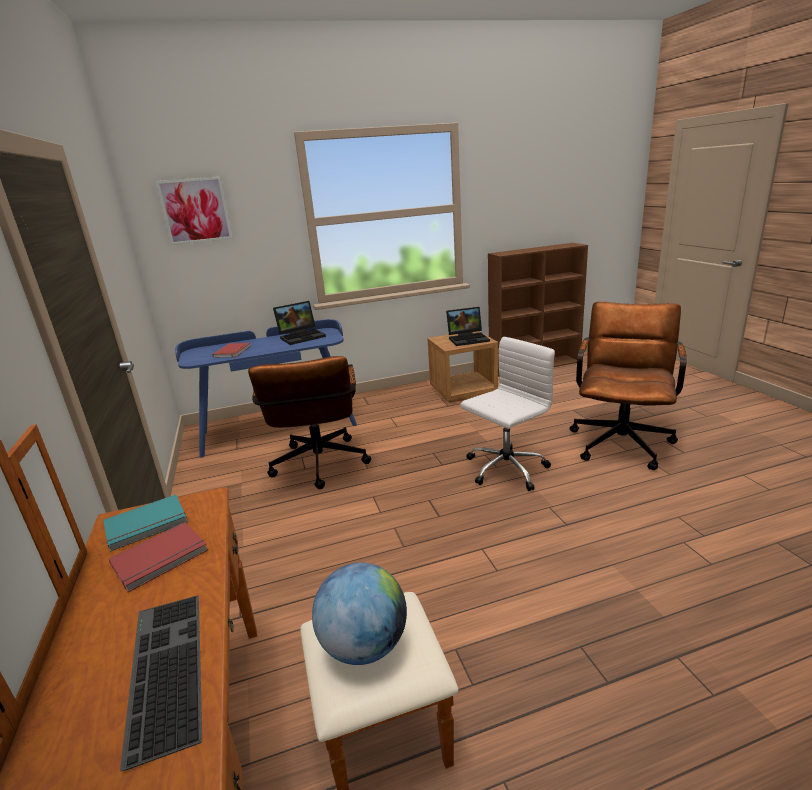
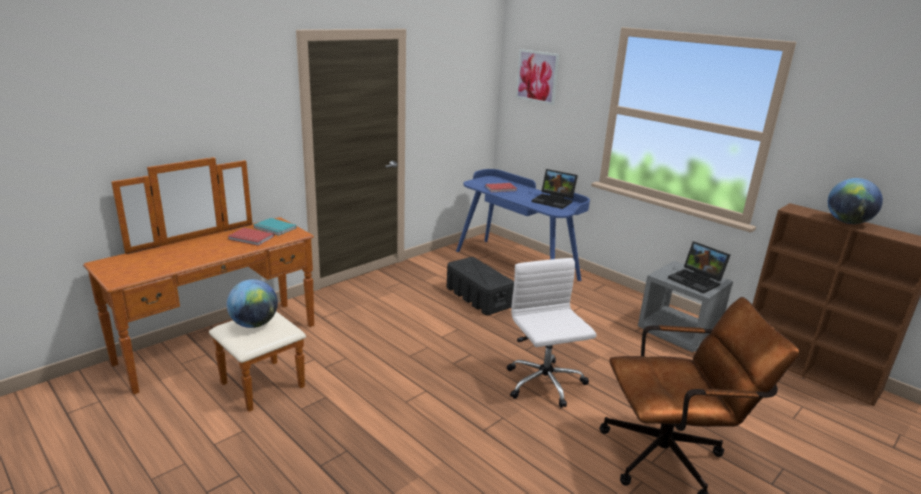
camera: 60 degrees right, 0 degrees up
keyboard [120,595,202,771] -> none
brown office chair [248,356,371,489] -> black storage box [447,257,514,315]
brown nightstand [427,331,498,403] -> grey nightstand [638,261,733,352]
white office chair [460,337,555,491] -> white office chair turned 135 degrees counterclockwise [507,258,596,408]
none -> globe [828,178,883,224]

